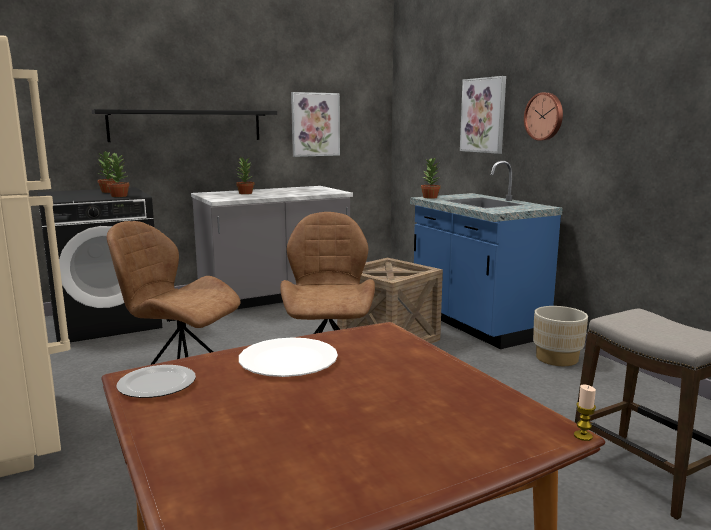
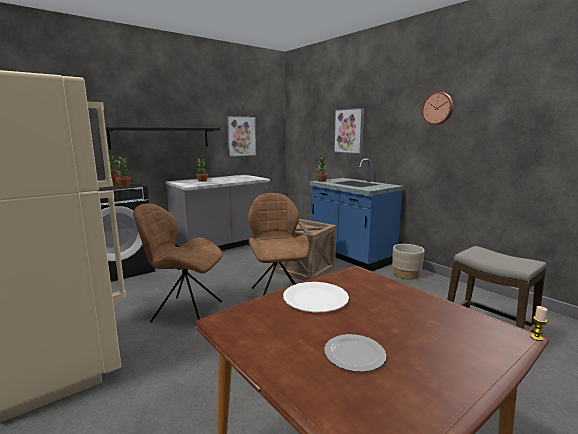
camera: 10 degrees left, 0 degrees up
plate [116,365,196,398] -> plate moved to [324,334,386,372]
wall clock [524,92,563,141] -> wall clock moved to [422,92,453,125]

